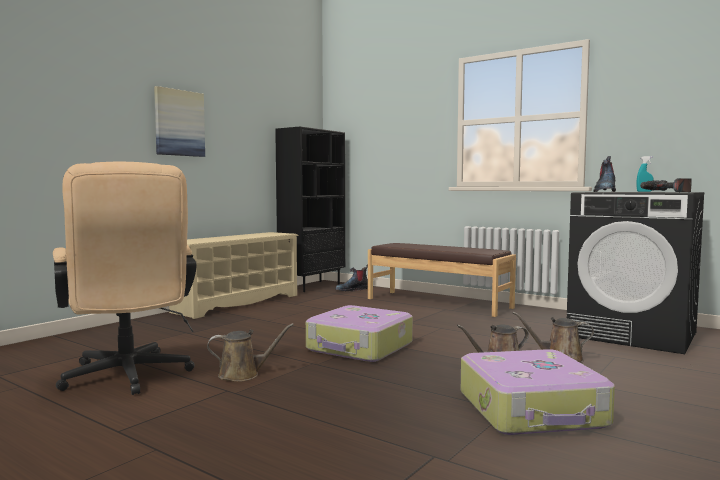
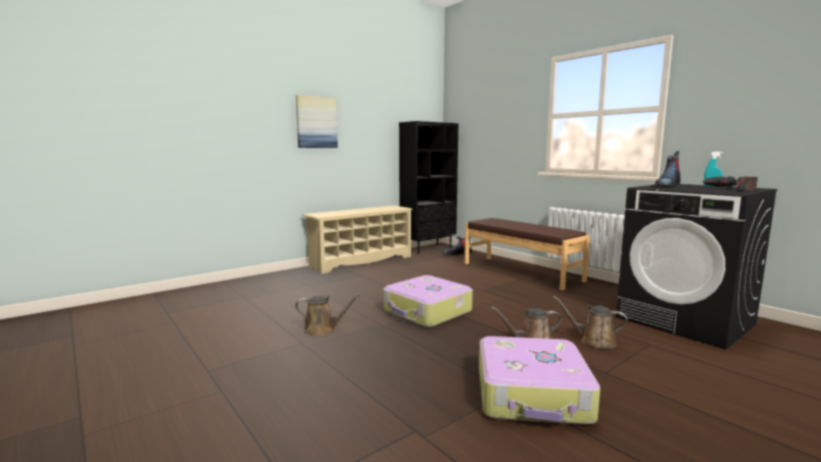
camera: 15 degrees right, 5 degrees up
beige office chair [53,162,196,395] -> none

